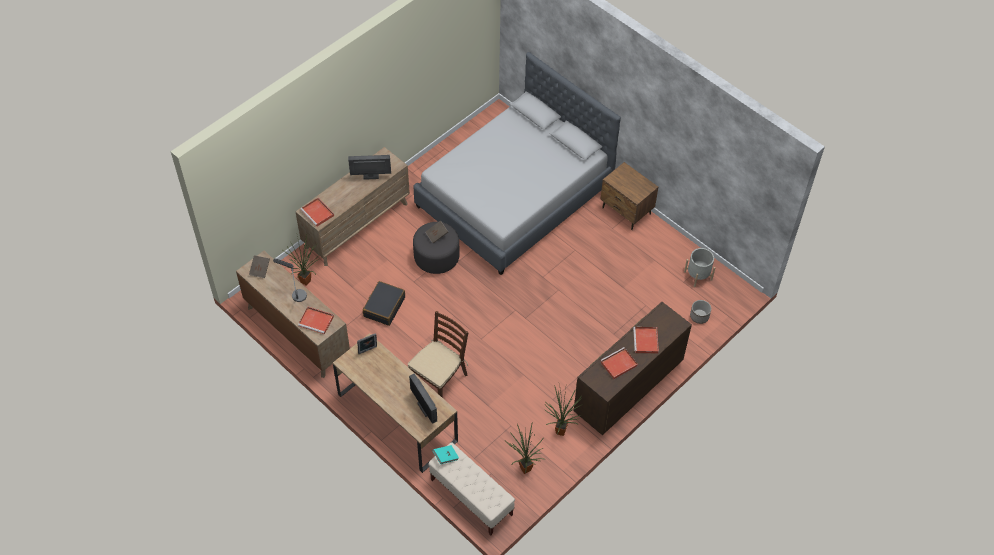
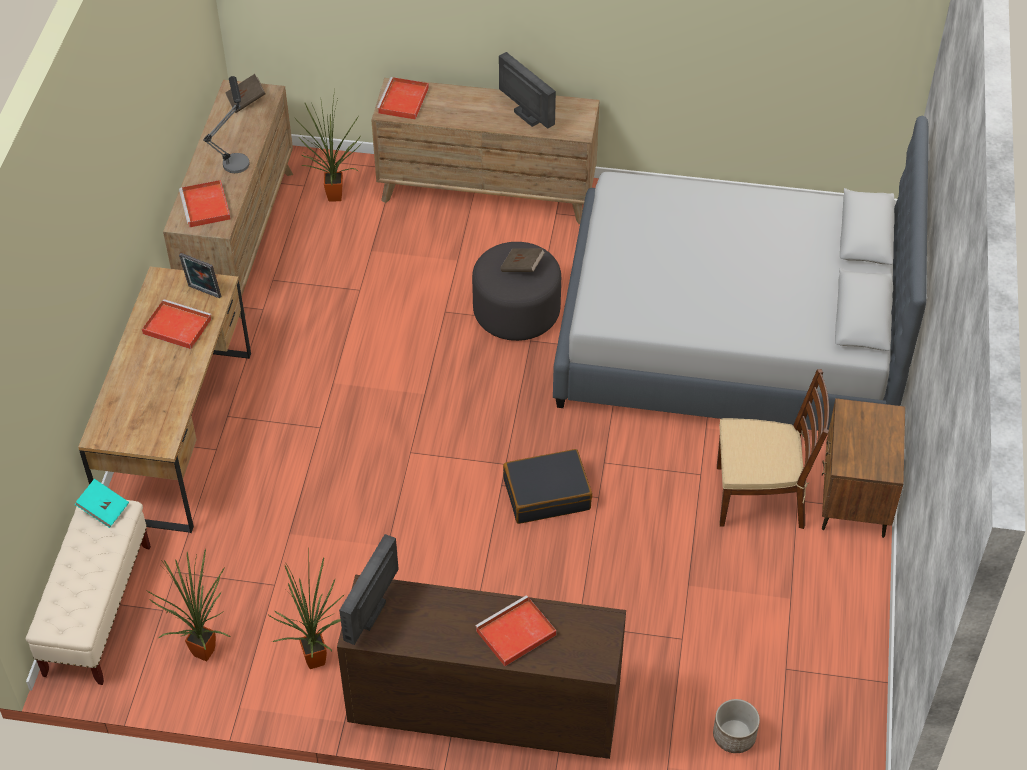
camera: 55 degrees right, 5 degrees down
black suitcase [363,281,405,326] -> black suitcase moved to [503,449,592,524]
brown chair [408,311,469,397] -> brown chair moved to [717,369,829,529]
monitor [409,373,437,424] -> monitor moved to [339,534,399,645]
red tray [600,347,638,379] -> red tray moved to [142,299,212,349]
grey planter [684,248,715,287] -> none

